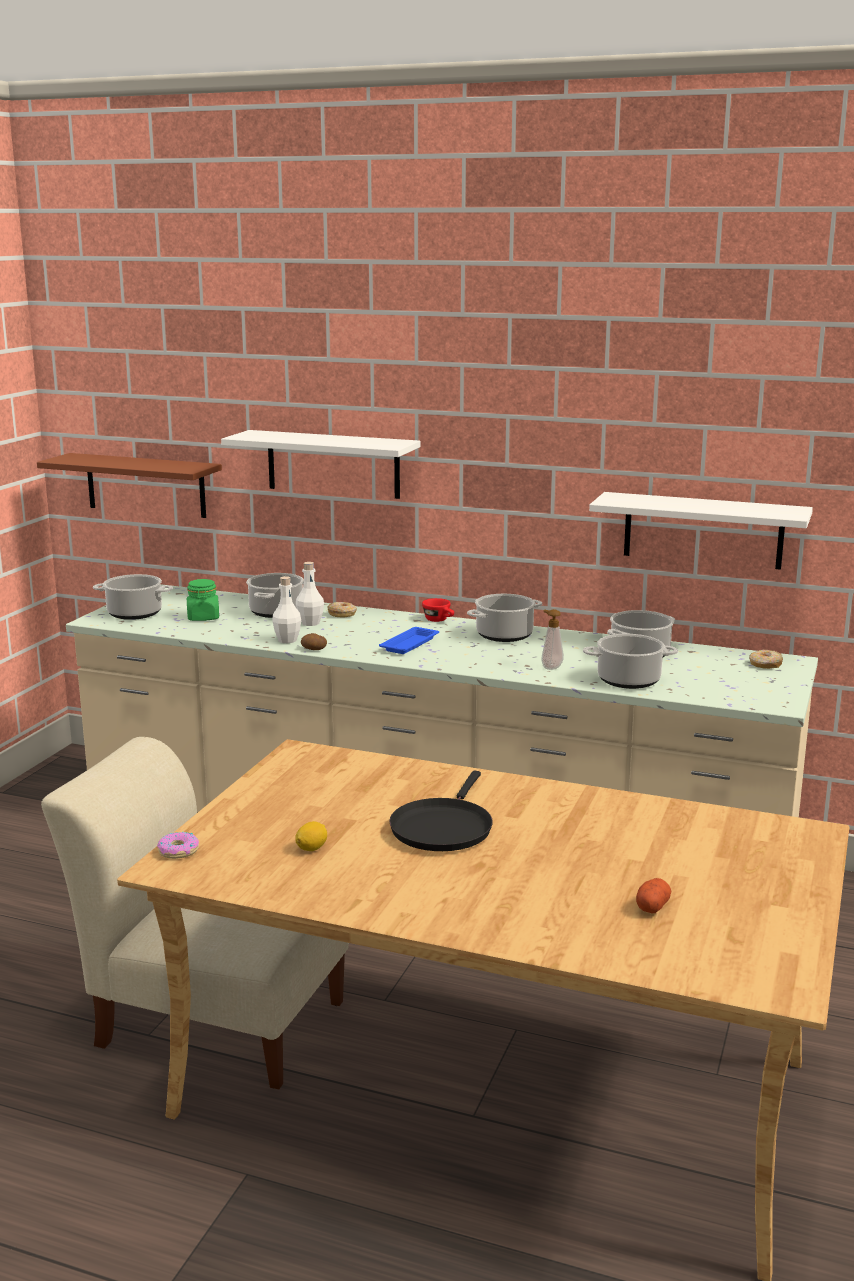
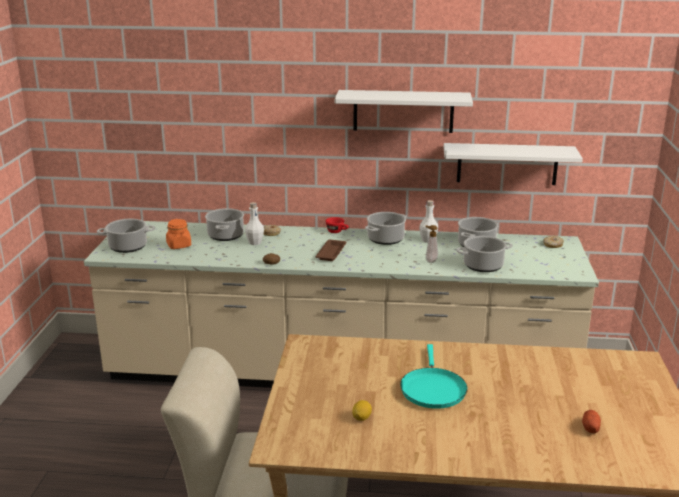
camera: 15 degrees left, 5 degrees up
brown shelf [37,453,222,518] -> none
donut [157,832,199,859] -> none
green jar [187,579,219,621] -> orange jar [166,219,191,249]
white shelf [221,430,421,499] -> white shelf moved to [335,90,473,133]
white bottle [272,576,301,643] -> white bottle moved to [419,200,438,243]
blue tray [379,627,439,654] -> brown tray [315,240,347,261]
black frying pan [389,771,493,851] -> turquoise frying pan [400,344,467,409]

